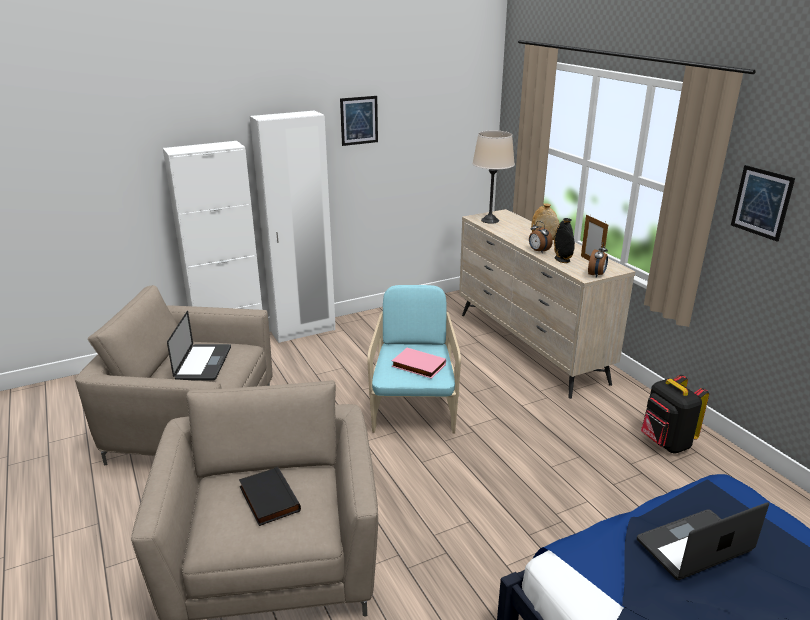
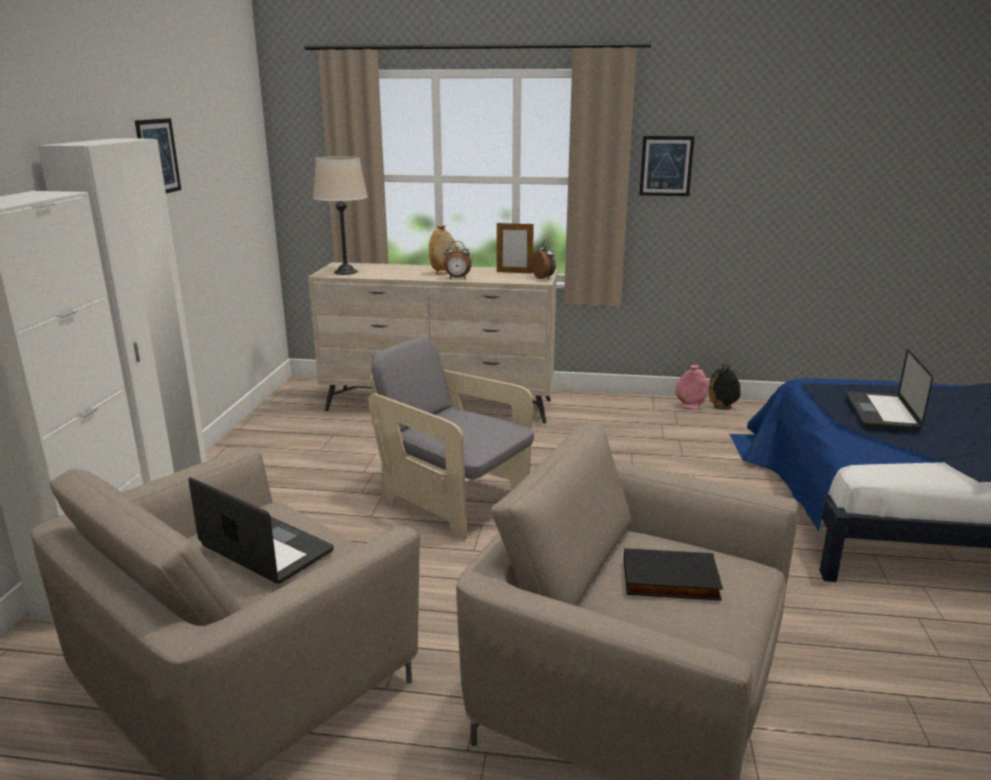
camera: 55 degrees left, 5 degrees down
turquoise armchair [367,285,461,434] -> grey armchair [368,338,534,540]
pink book [392,347,446,379] -> none
black vase [554,218,575,263] -> black vase moved to [708,365,741,410]
black backpack [641,375,709,454] -> none
none -> pink vase [676,365,708,409]

